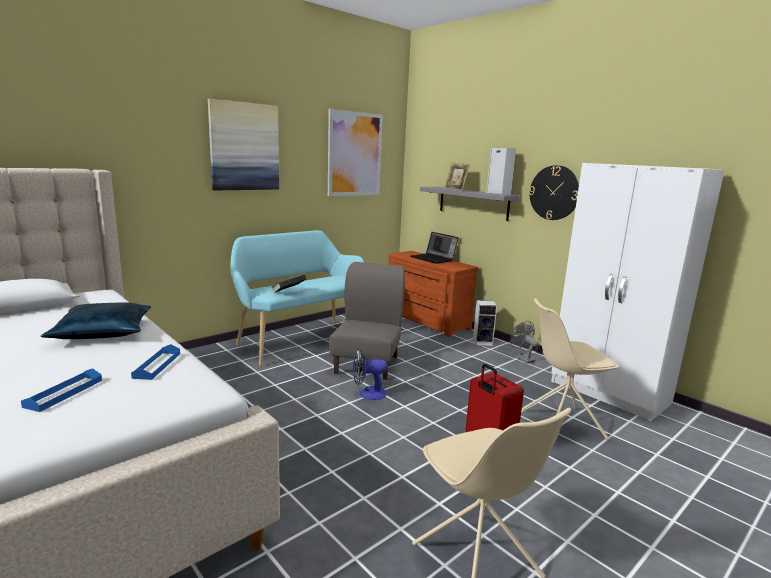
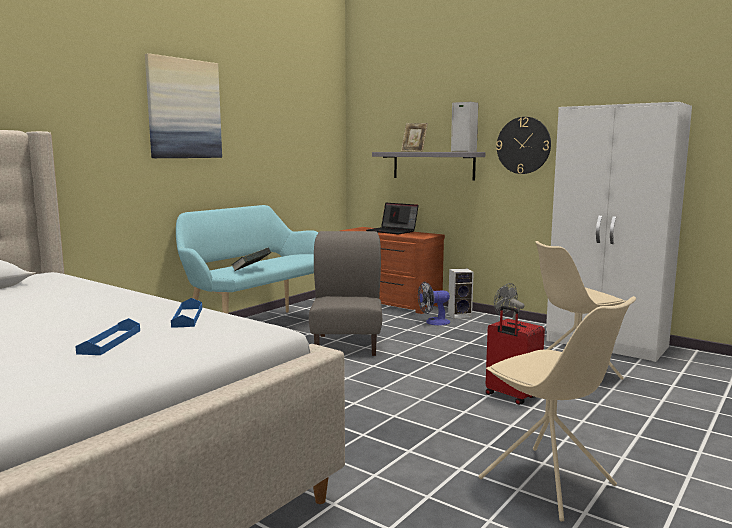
camera: 10 degrees left, 5 degrees down
blue pillow [41,302,151,339] -> none
picture [328,109,383,196] -> none
fan [353,348,387,400] -> fan moved to [418,282,450,325]

